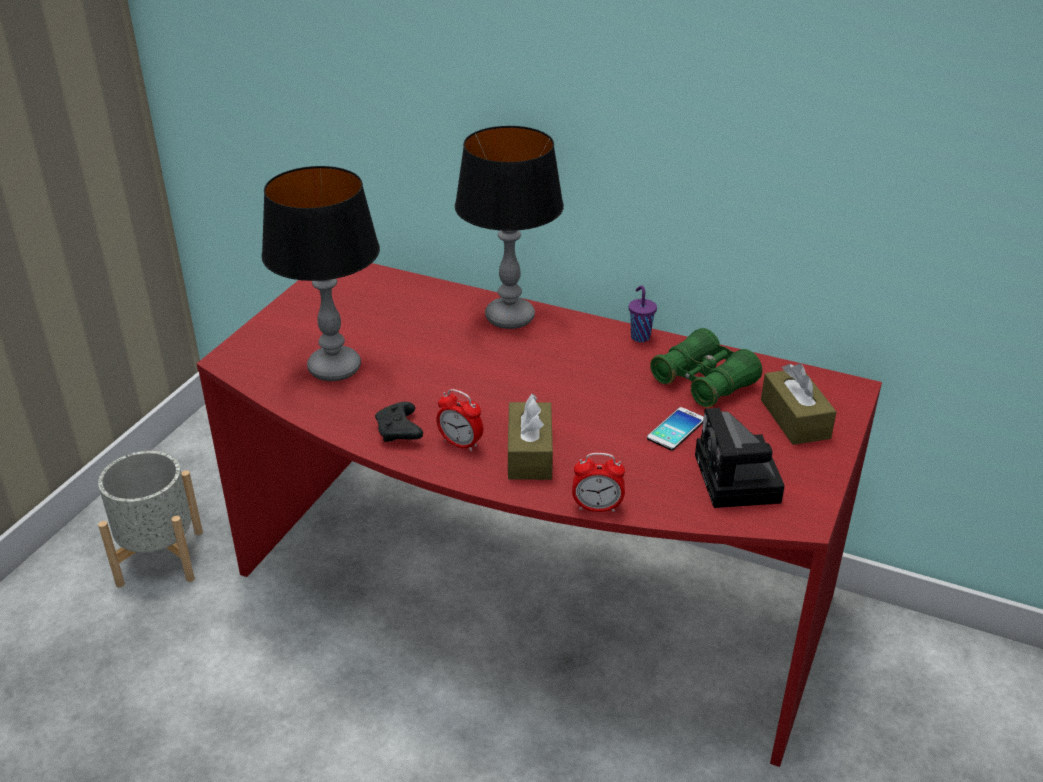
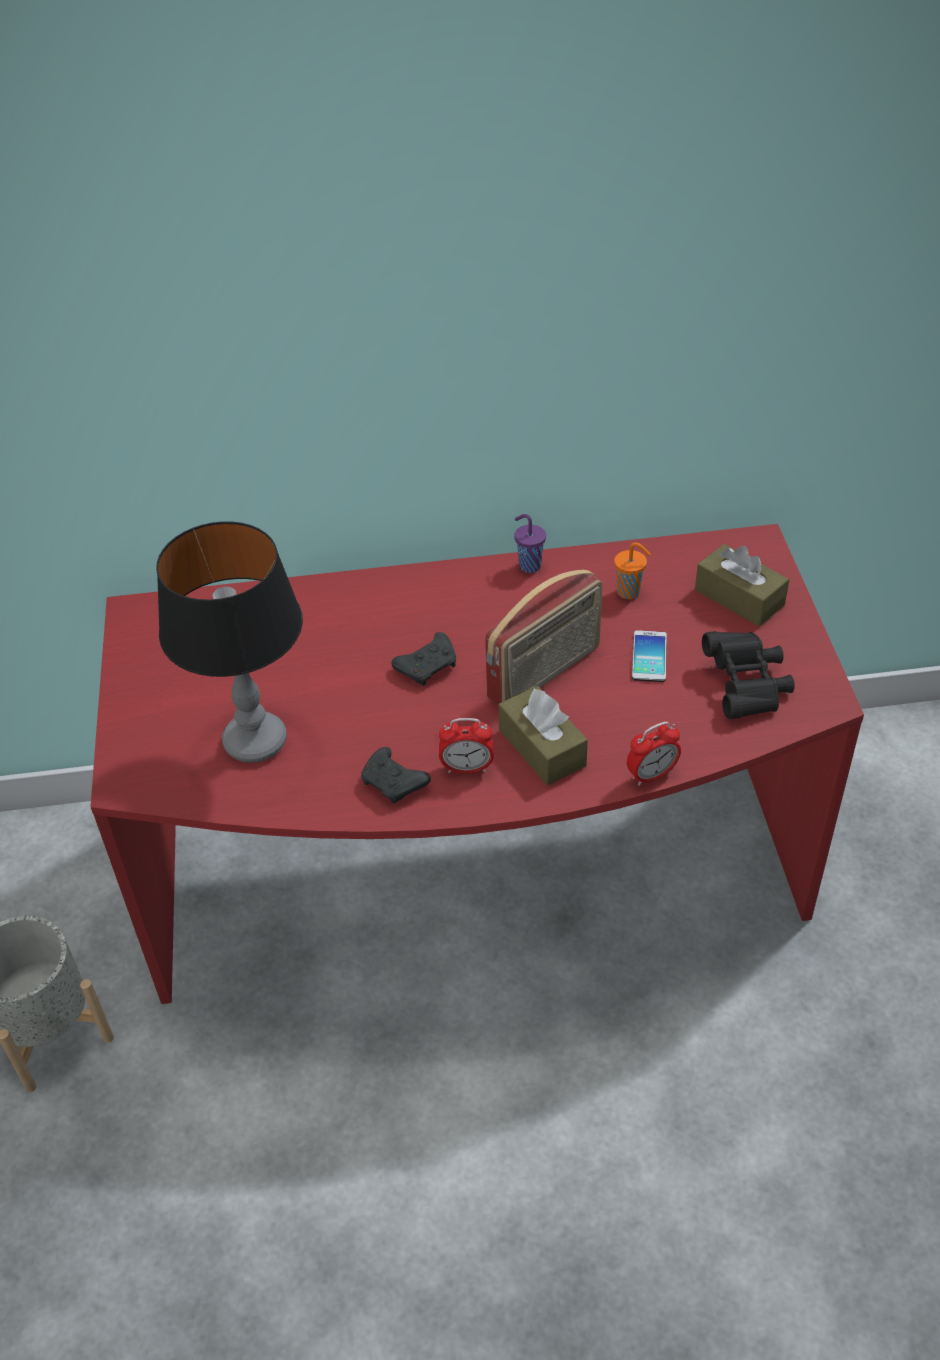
camera: 30 degrees left, 10 degrees up
table lamp [455,126,564,329] -> none
green binoculars [650,328,762,408] -> orange cup [614,542,651,599]
camera [695,408,785,508] -> black binoculars [702,631,795,719]
none -> black game controller [392,632,456,685]
none -> radio [485,569,603,706]

